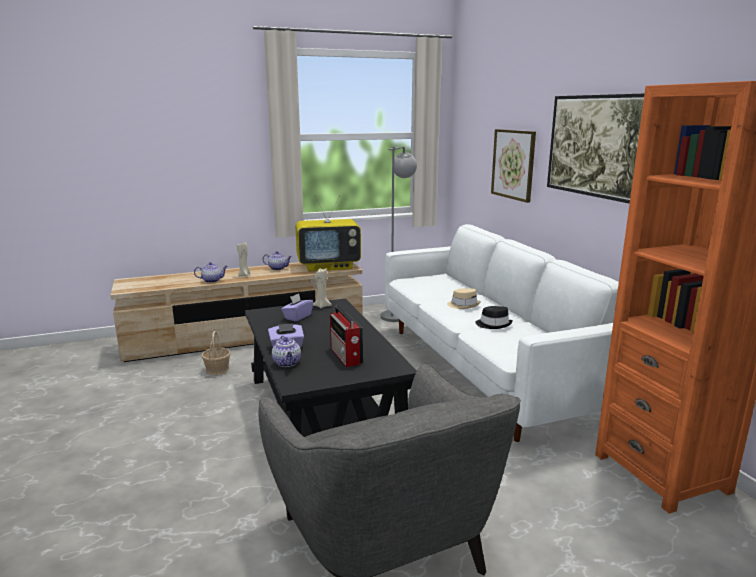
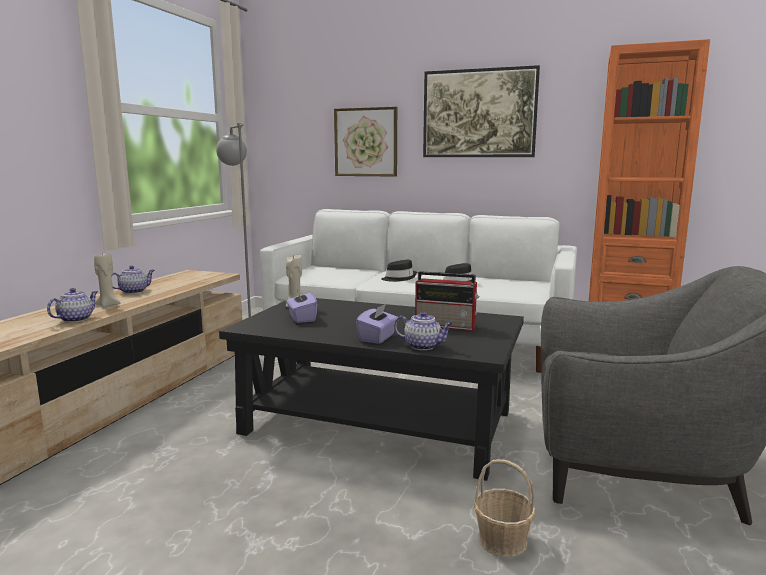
camera: 50 degrees left, 5 degrees down
basket [202,331,231,375] -> basket moved to [474,459,536,557]
television [296,195,361,271] -> none
beige hat [447,289,481,309] -> black hat [381,260,417,282]

